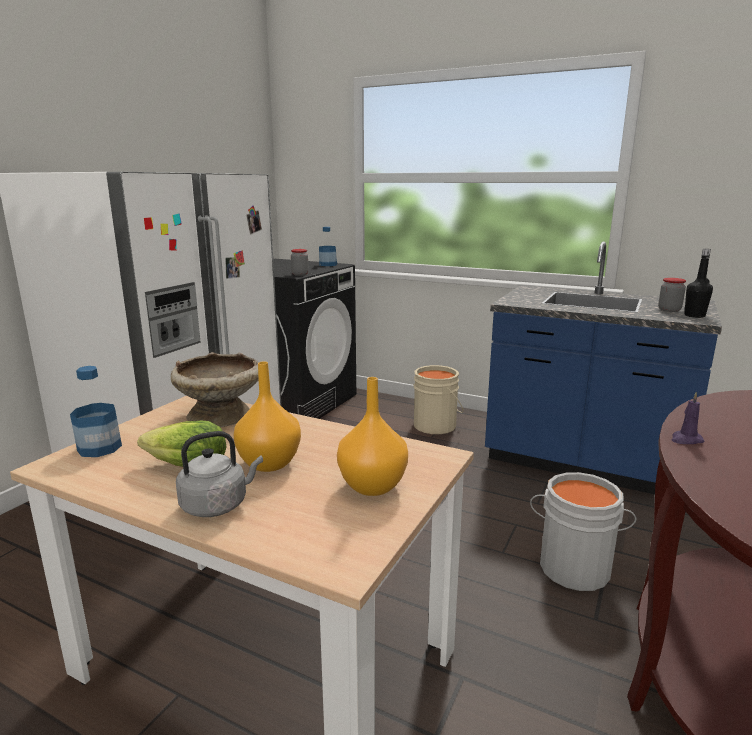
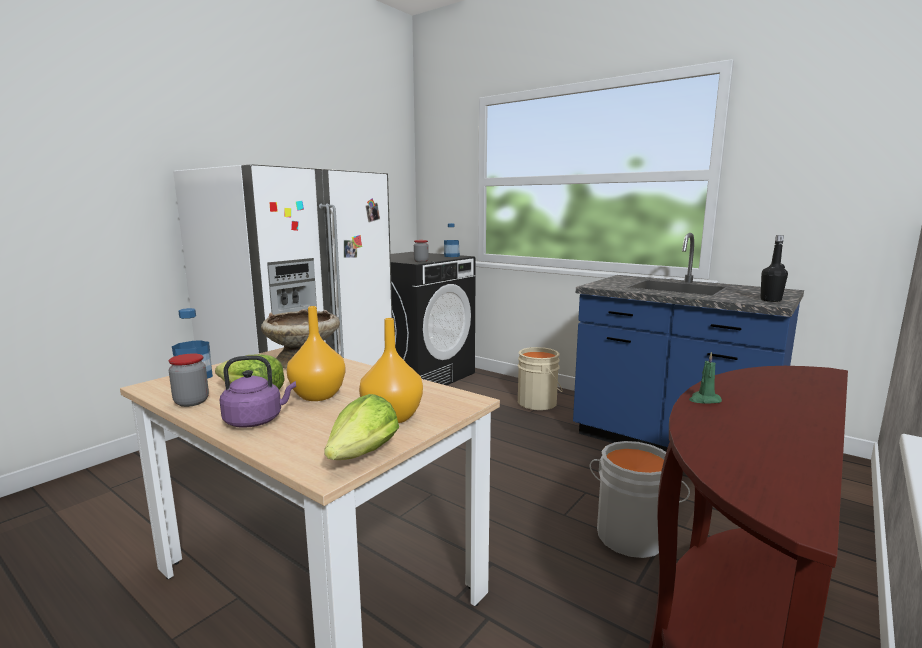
camera: 10 degrees right, 5 degrees down
grey kettle [176,431,263,517] -> purple kettle [220,355,296,428]
jar [658,278,686,312] -> jar moved to [169,353,209,407]
purple candle [672,392,704,444] -> green candle [689,352,722,404]
none -> lettuce [324,394,399,460]

